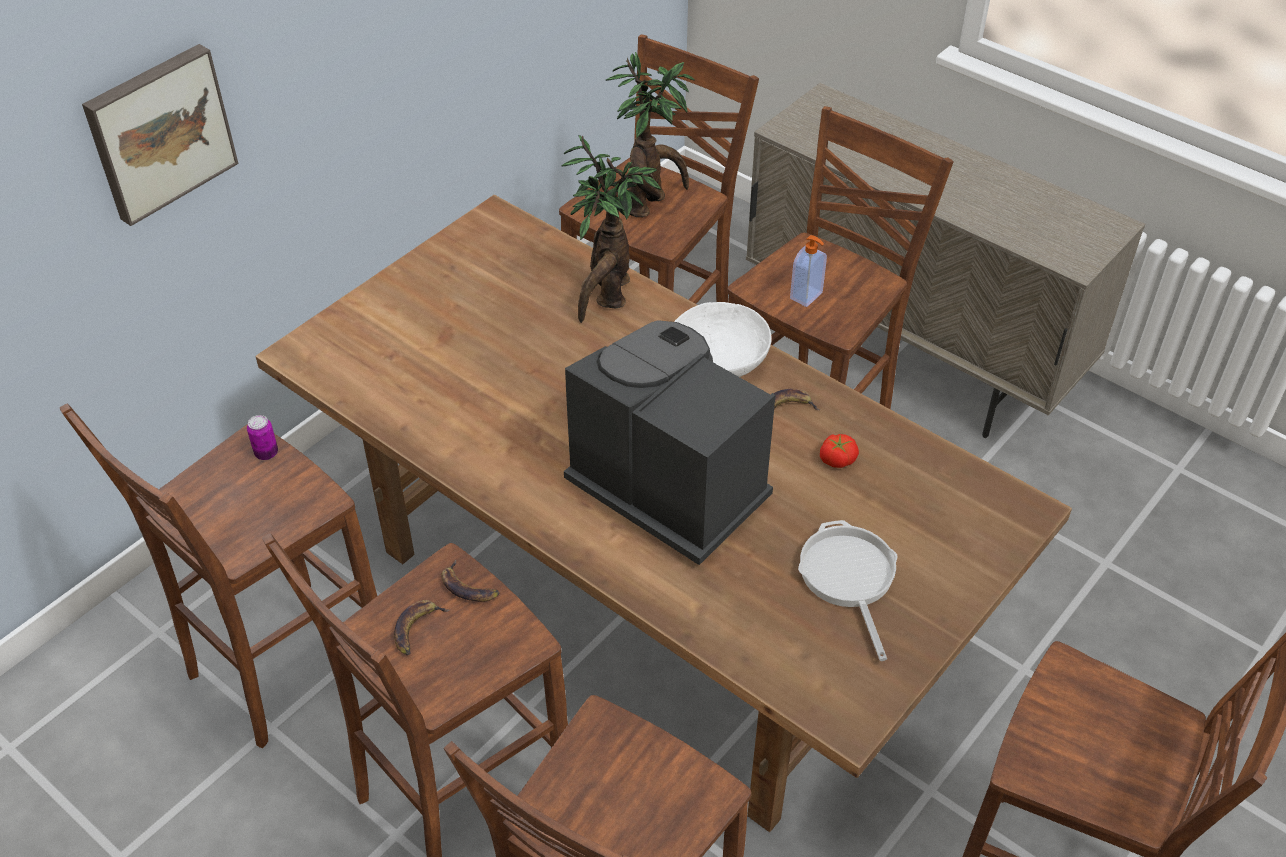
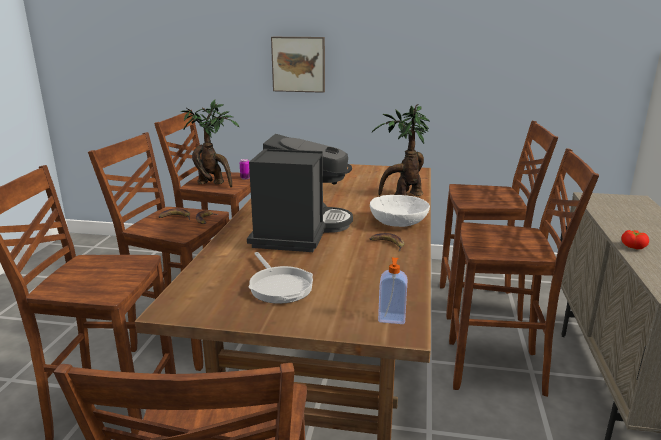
camera: 60 degrees right, 25 degrees down
potted plant [606,52,695,217] -> potted plant moved to [181,100,240,187]
soap dispenser [790,235,827,307] -> soap dispenser moved to [378,258,408,324]
frying pan [798,520,897,661] -> frying pan turned 105 degrees clockwise [249,252,313,304]
tomato [820,434,859,468] -> tomato moved to [621,230,649,249]

